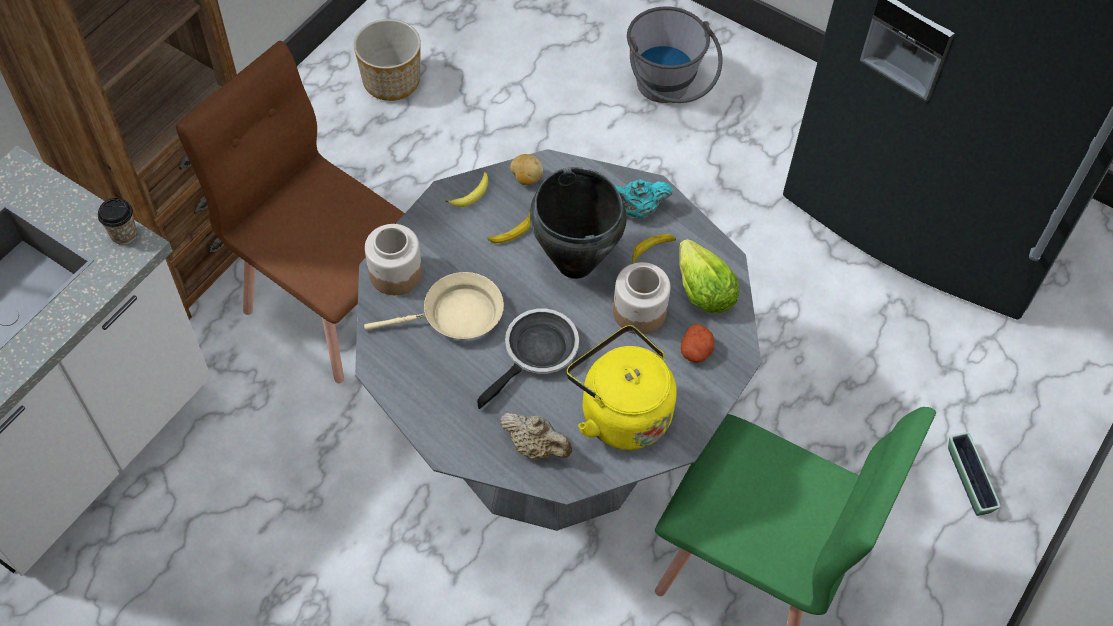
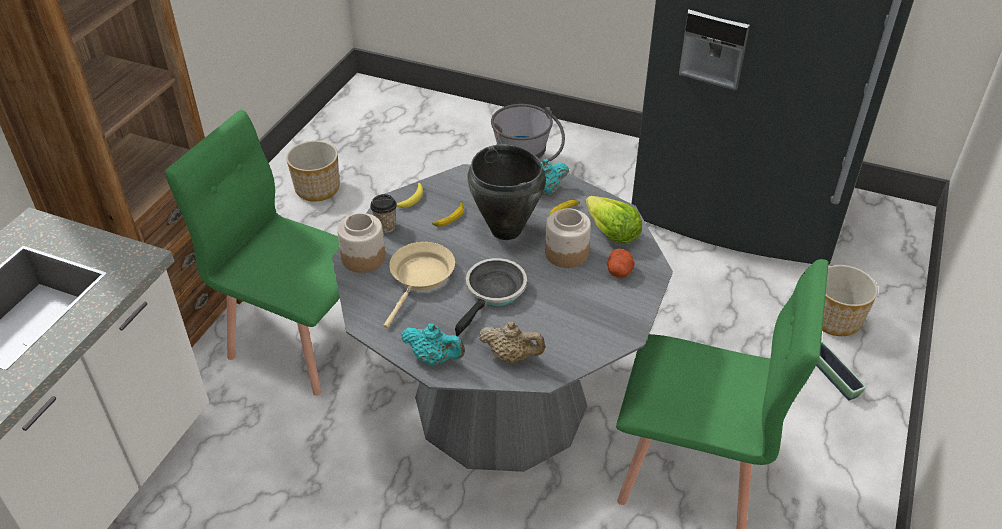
camera: 10 degrees left, 15 degrees down
cup [98,198,137,245] -> cup moved to [370,194,397,233]
brown chair [176,41,405,383] -> green chair [165,110,340,396]
beige frying pan [364,272,504,339] -> beige frying pan turned 45 degrees counterclockwise [383,242,455,328]
potato [510,154,543,185] -> none
yellow kettle [567,325,677,450] -> none
none -> turquoise teapot [401,323,465,365]
none -> planter [822,265,878,336]

